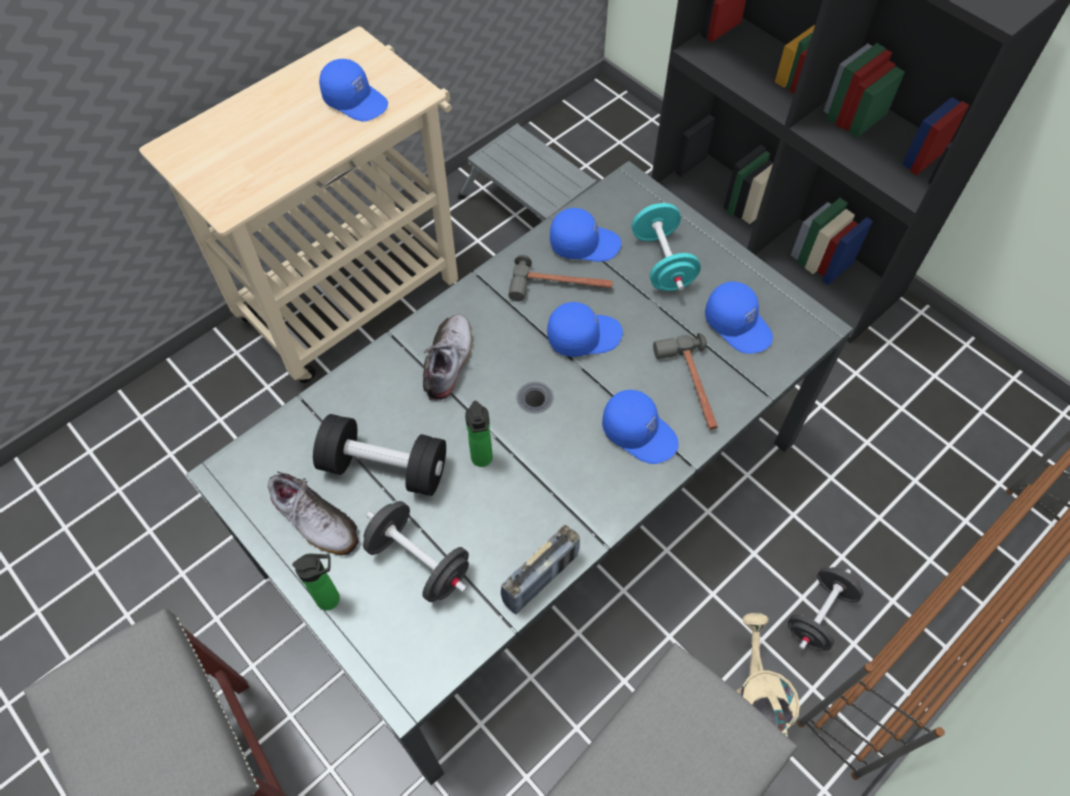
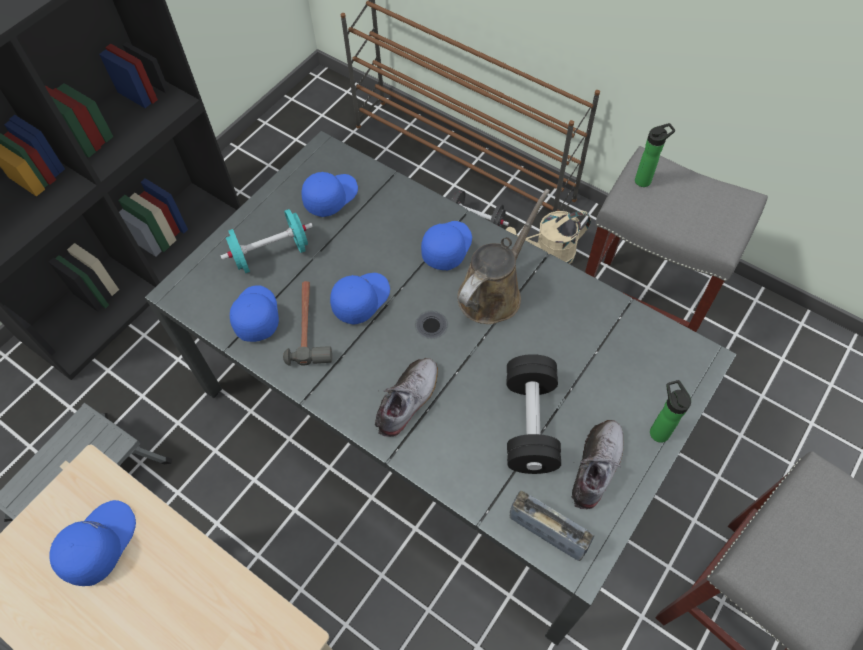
camera: 100 degrees left, 0 degrees up
black dumbbell [363,501,469,602] -> none
shoe [423,314,473,401] -> shoe turned 120 degrees clockwise [375,358,438,437]
bottle [465,401,493,467] -> bottle moved to [635,123,675,187]
radio [501,525,580,614] -> radio moved to [510,490,594,561]
blue cap [547,302,623,357] -> blue cap turned 60 degrees clockwise [330,273,390,325]
hammer [653,333,718,430] -> none
none -> brown watering can [457,189,550,324]

